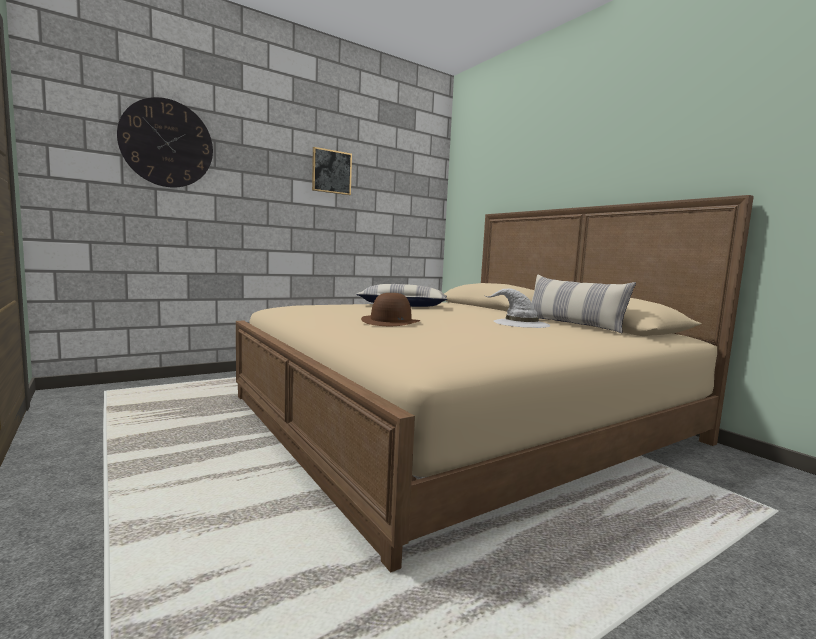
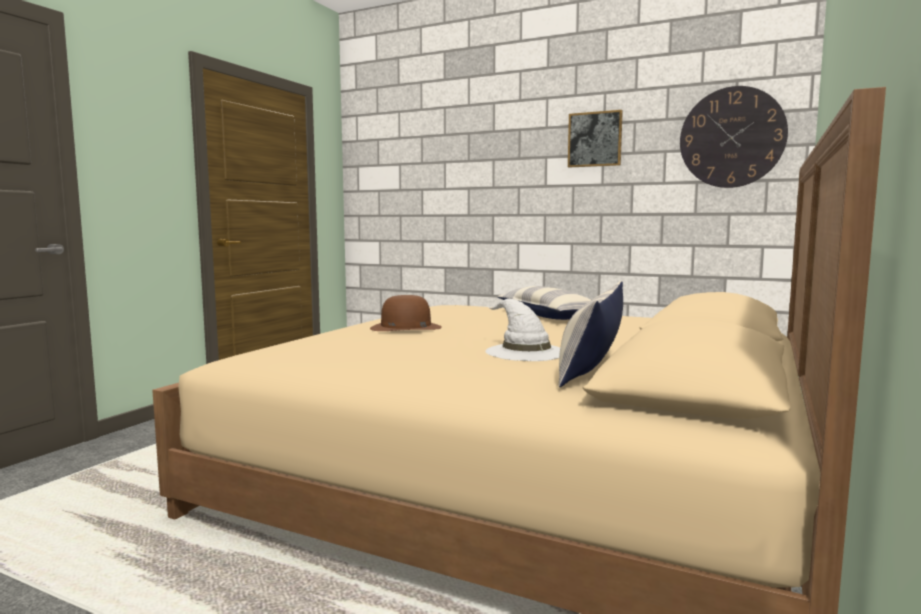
camera: 60 degrees right, 0 degrees up
wall clock [117,97,213,188] -> wall clock moved to [680,86,788,188]

